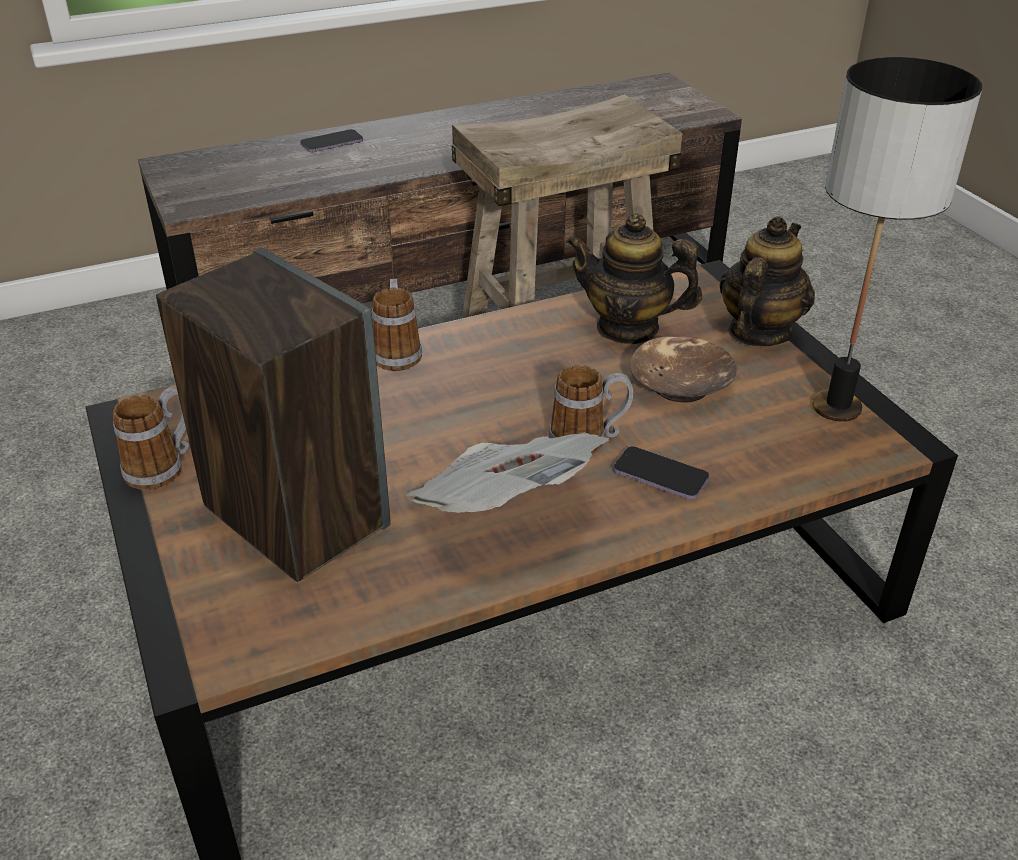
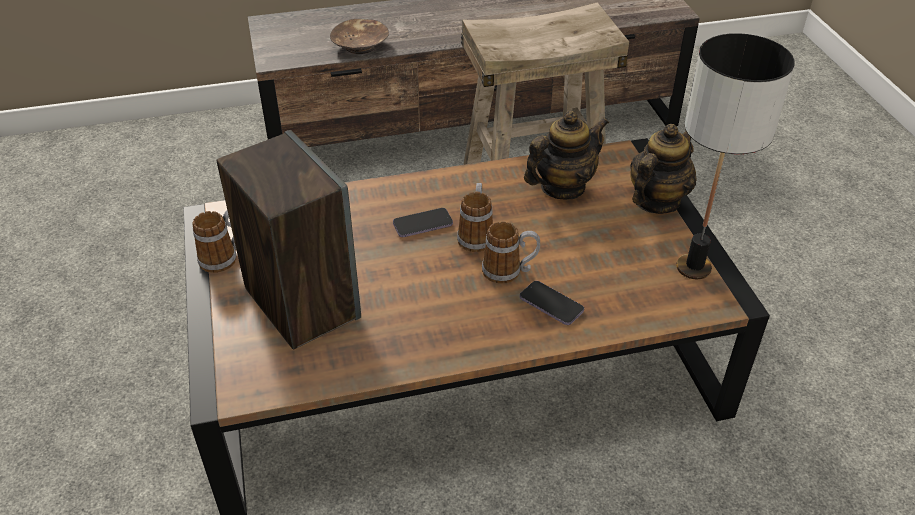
camera: 10 degrees right, 5 degrees up
phone [300,129,363,152] -> phone moved to [393,208,453,237]
mug [372,279,422,371] -> mug moved to [457,183,493,252]
newspaper [405,432,609,513] -> none
teapot [566,213,702,344] -> teapot turned 120 degrees clockwise [524,111,609,199]
brown bowl [630,336,737,403] -> brown bowl moved to [330,19,389,54]

